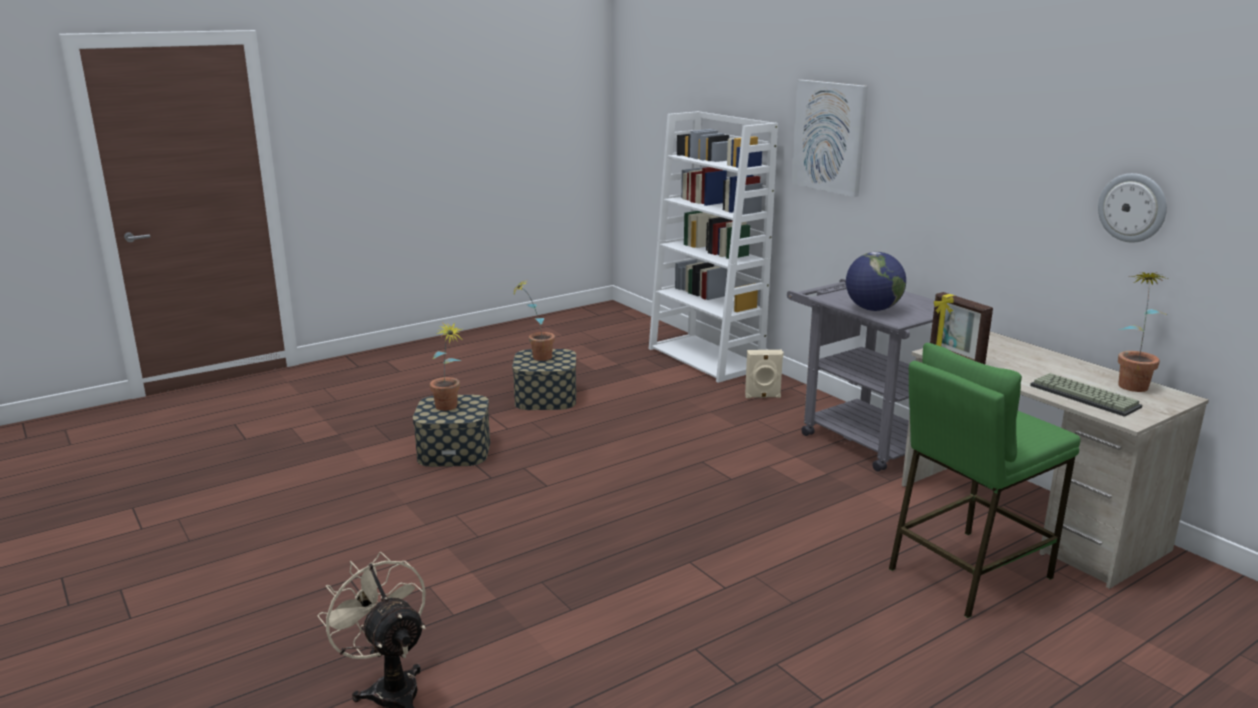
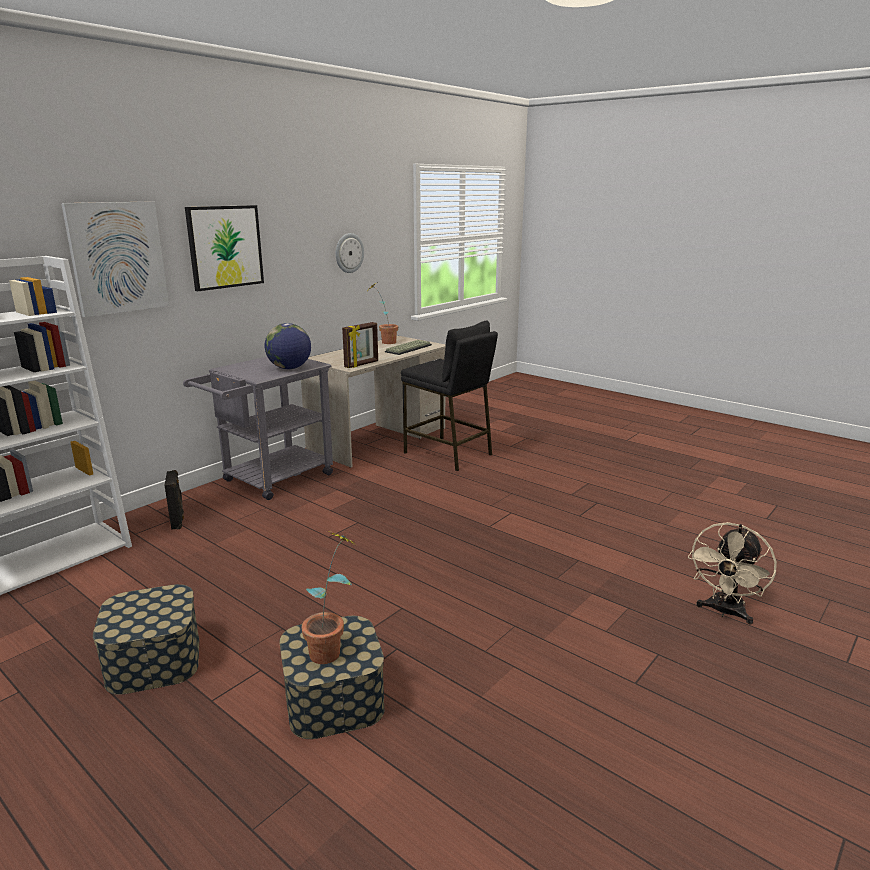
camera: 105 degrees left, 0 degrees up
potted plant [511,280,555,361] -> none
beige speaker [745,350,784,398] -> black speaker [164,470,184,530]
green stool [889,343,1081,618] -> black stool [401,320,498,471]
none -> picture [185,205,264,291]

